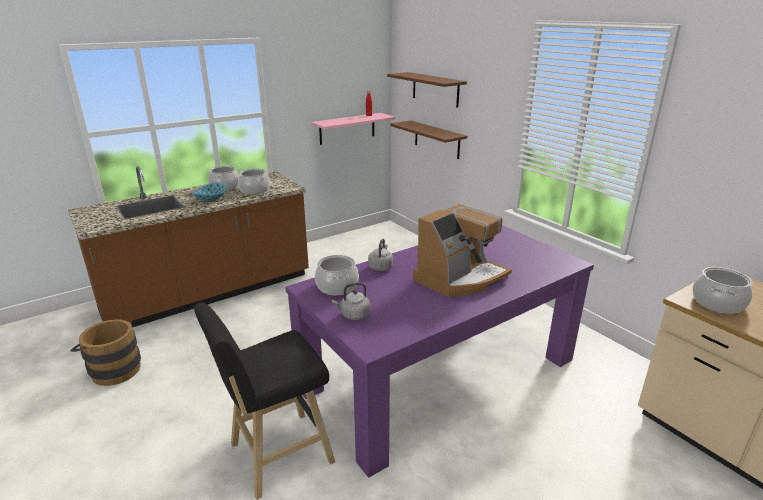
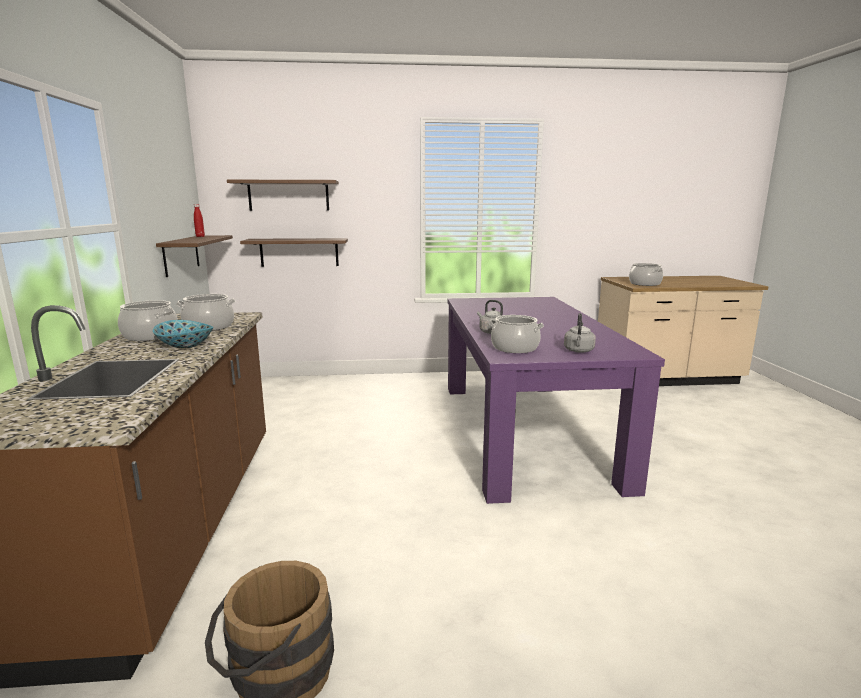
camera: 60 degrees left, 10 degrees down
black stool [194,303,335,500] -> none
pink shelf [311,113,395,145] -> brown shelf [156,235,233,277]
coffee machine [413,204,512,297] -> none

